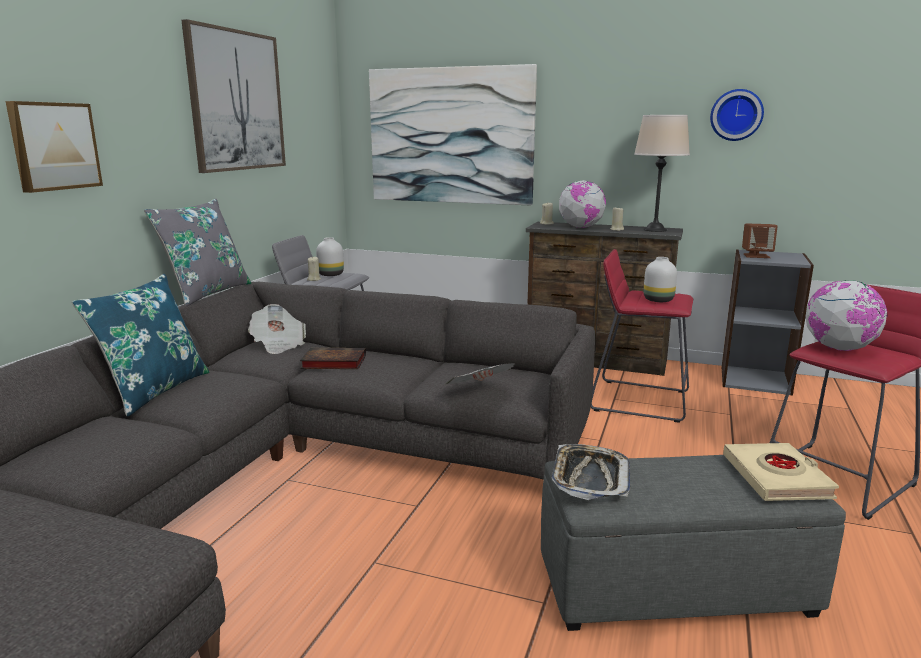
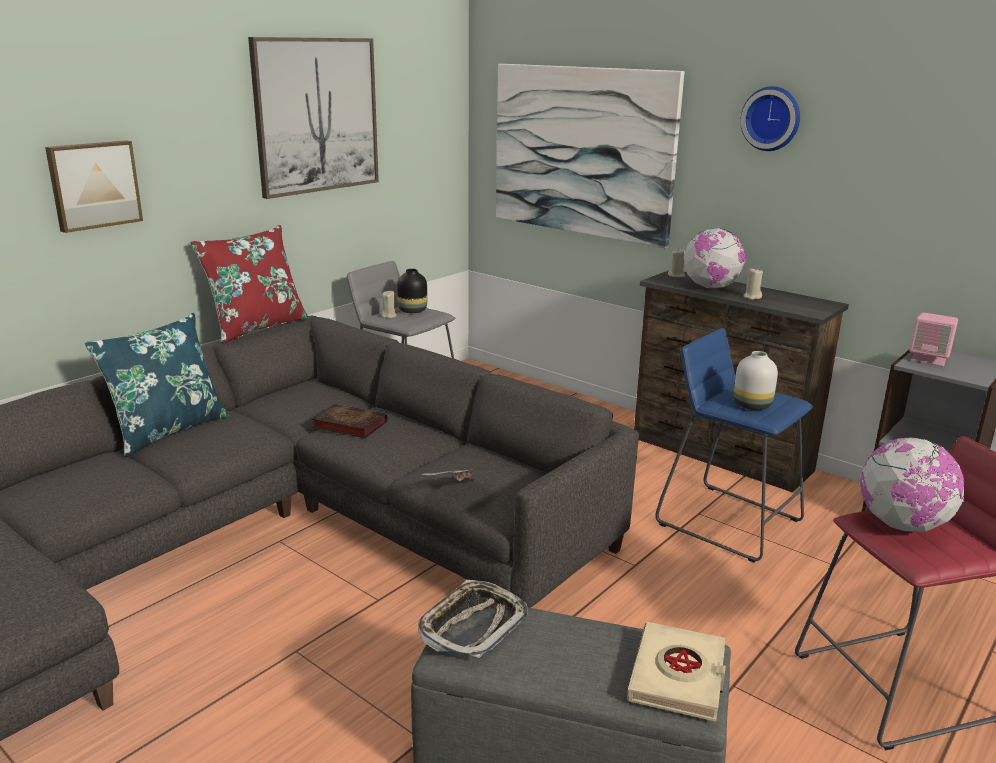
camera: 20 degrees right, 5 degrees up
grey pillow [144,199,251,306] -> red pillow [190,225,309,344]
newspaper [248,304,306,354] -> none
white vase [316,237,344,276] -> black vase [397,269,427,313]
red stool [591,249,693,423] -> blue stool [655,328,813,563]
beige table lamp [634,115,690,232] -> none
wall clock [710,89,764,141] -> wall clock moved to [740,86,800,151]
brown speaker [742,223,777,258] -> pink speaker [909,312,958,366]

